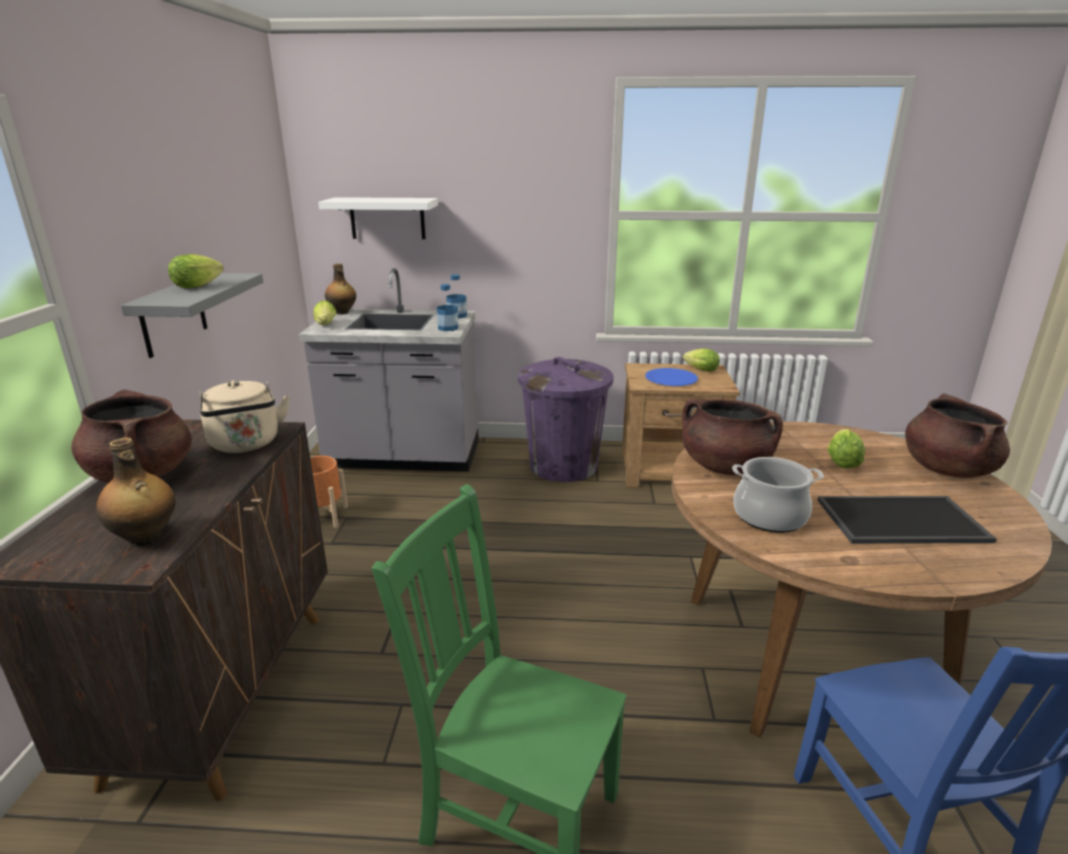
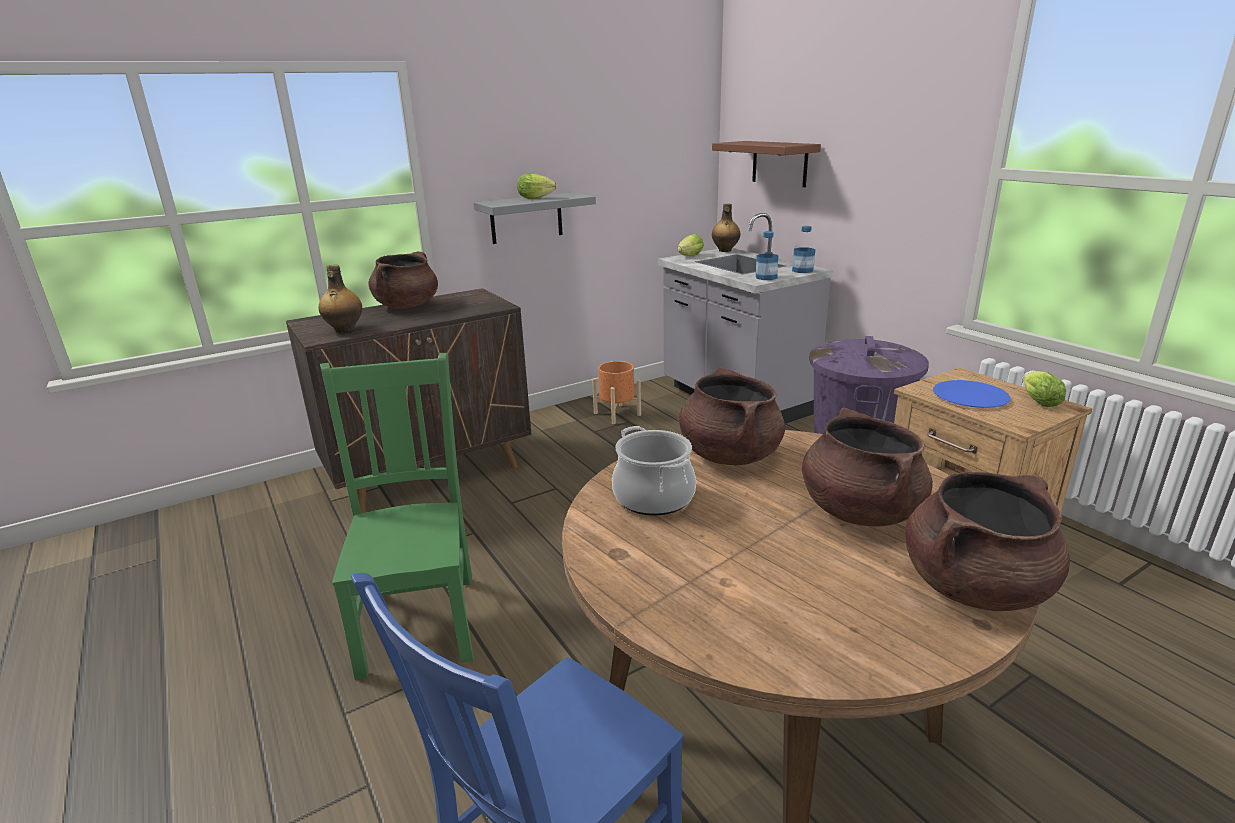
camera: 55 degrees right, 0 degrees up
beige kettle [199,380,290,453] -> none
white shelf [318,197,438,239] -> brown shelf [712,141,821,187]
tray [817,496,997,544] -> none
lettuce [828,429,865,468] -> brown cooking pot [802,407,933,527]

